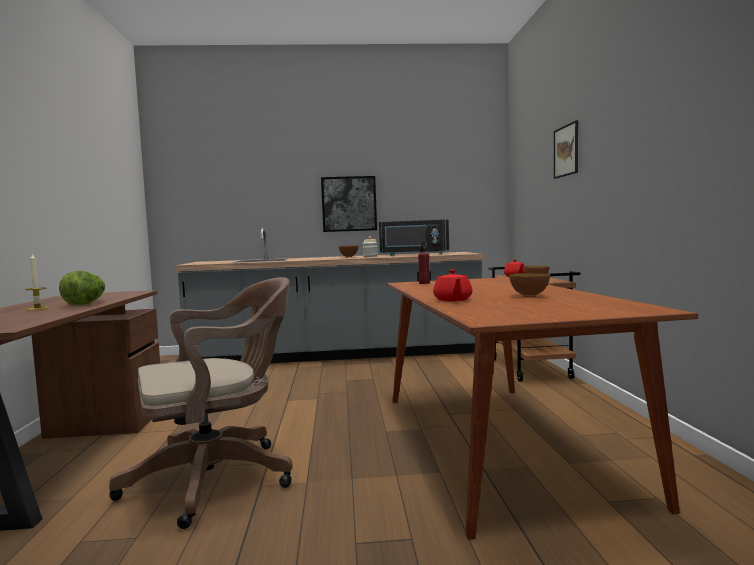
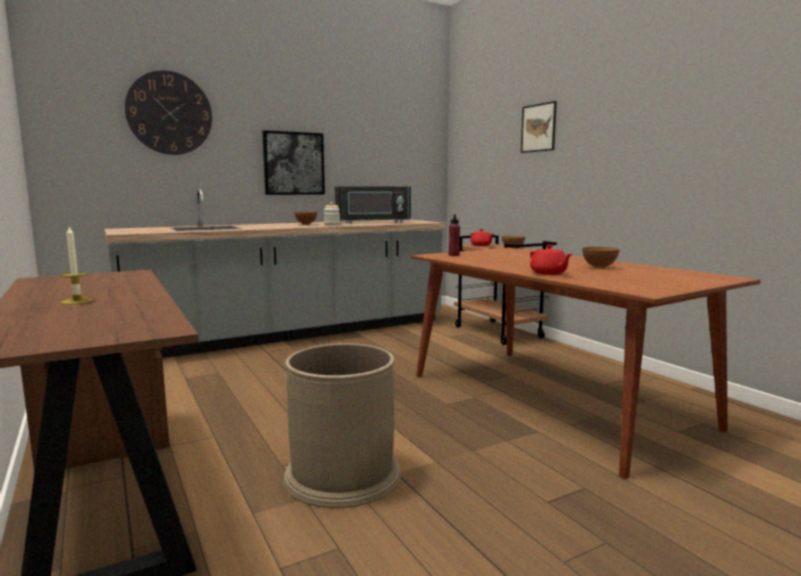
camera: 25 degrees left, 5 degrees up
lettuce [59,270,105,305] -> none
brown office chair [109,277,293,529] -> brown trash can [283,343,401,508]
none -> wall clock [125,70,212,155]

